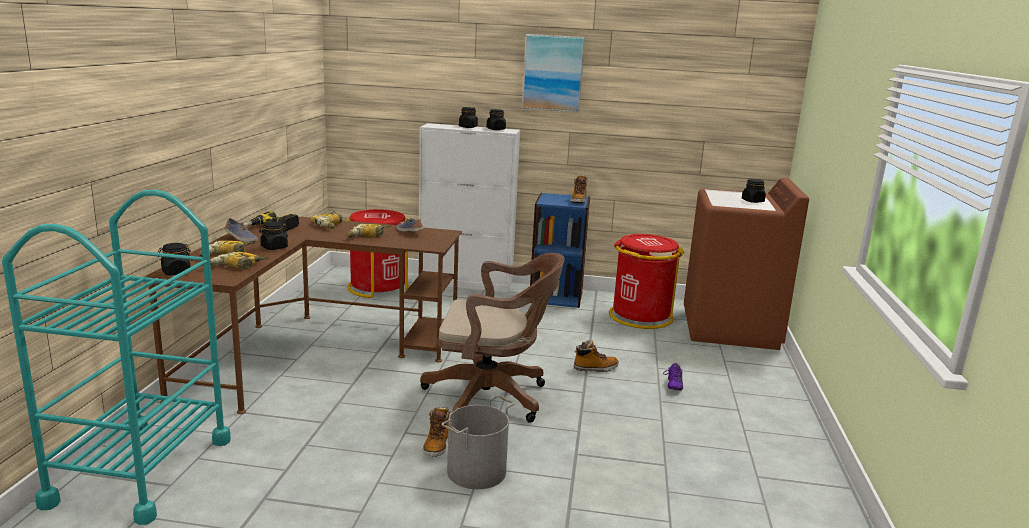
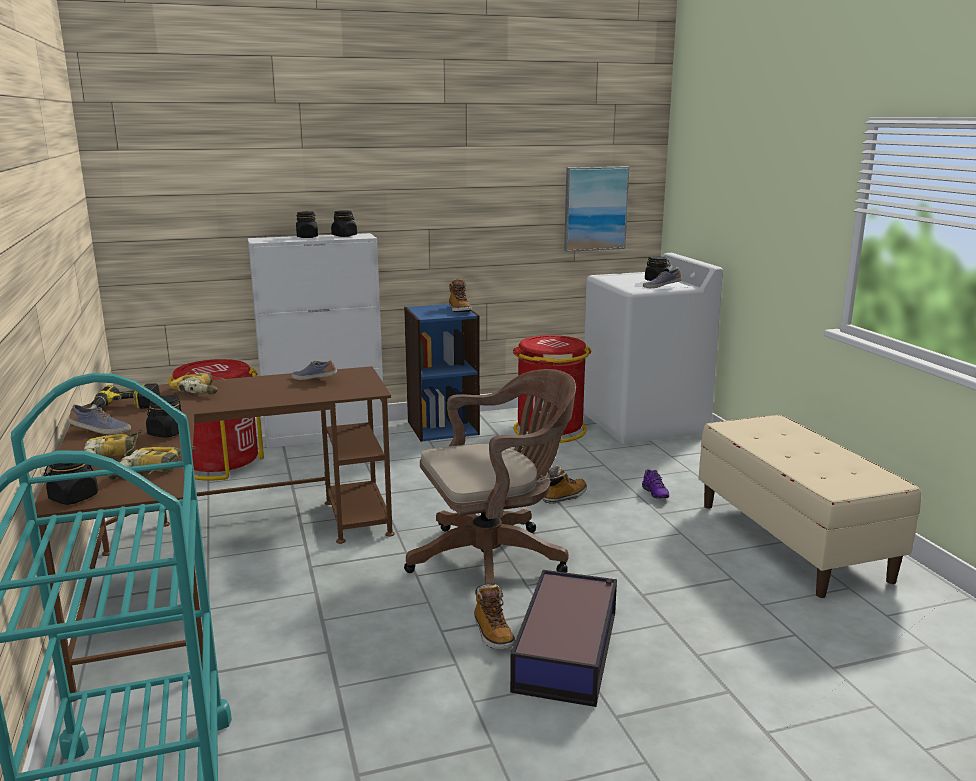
camera: 25 degrees left, 0 degrees up
power drill [347,224,391,238] -> none
grey bucket [441,395,515,489] -> storage box [510,570,617,707]
picture [522,34,585,112] -> picture moved to [564,166,629,252]
brown washing machine [684,178,809,350] -> white washing machine [583,253,723,444]
none -> shoe [643,268,682,288]
none -> beige bench [698,415,921,598]

